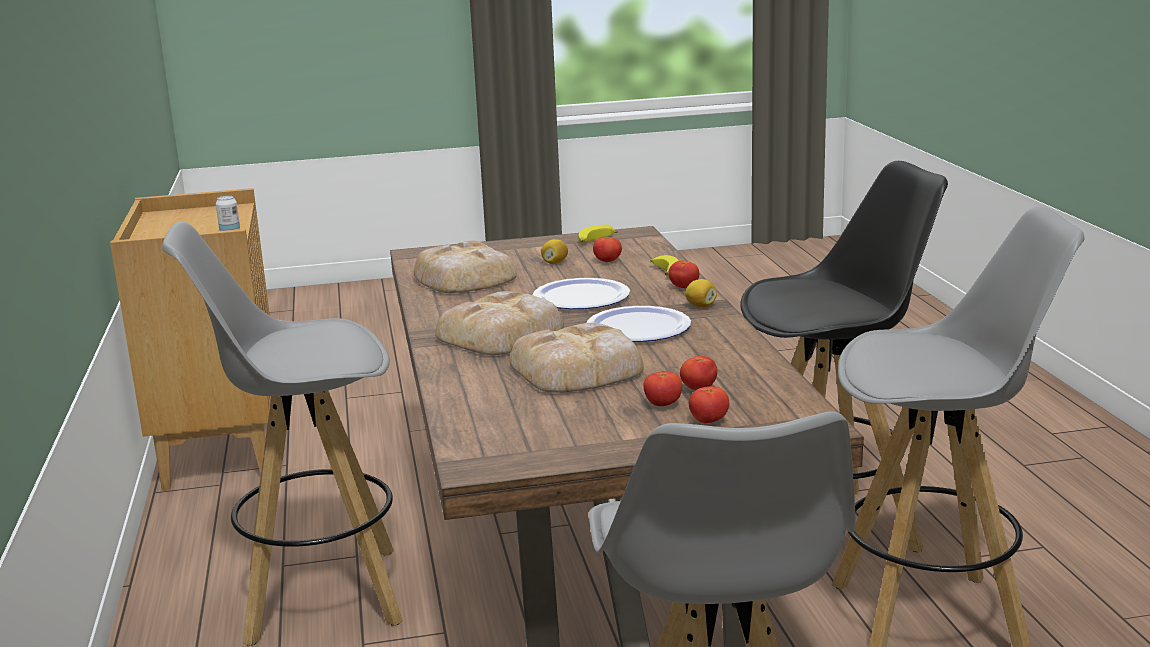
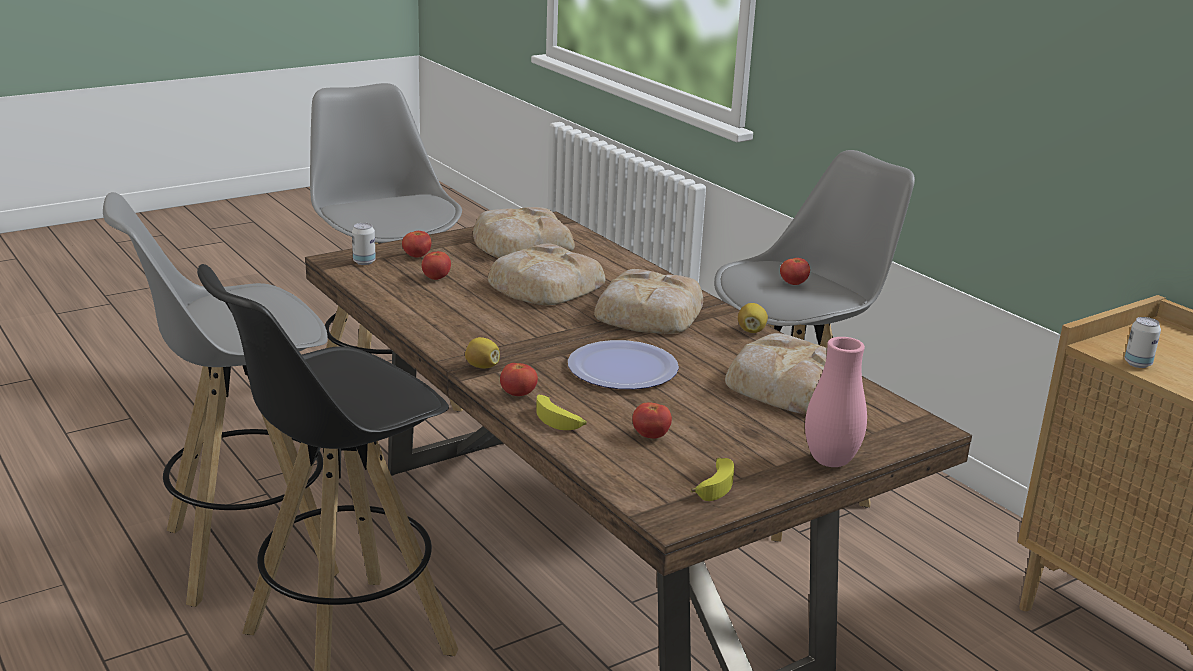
camera: 155 degrees right, 5 degrees up
lemon [541,239,568,264] -> lemon moved to [738,303,768,333]
plate [587,306,691,342] -> none
tomato [644,371,682,406] -> tomato moved to [780,258,810,285]
none -> can [352,223,376,265]
none -> bread [473,207,575,258]
none -> pink vase [805,337,867,467]

